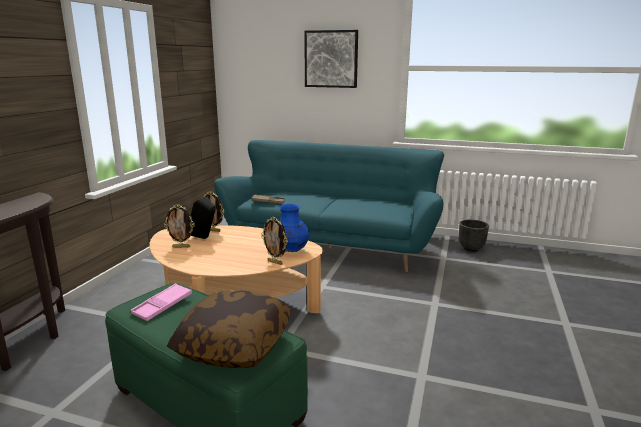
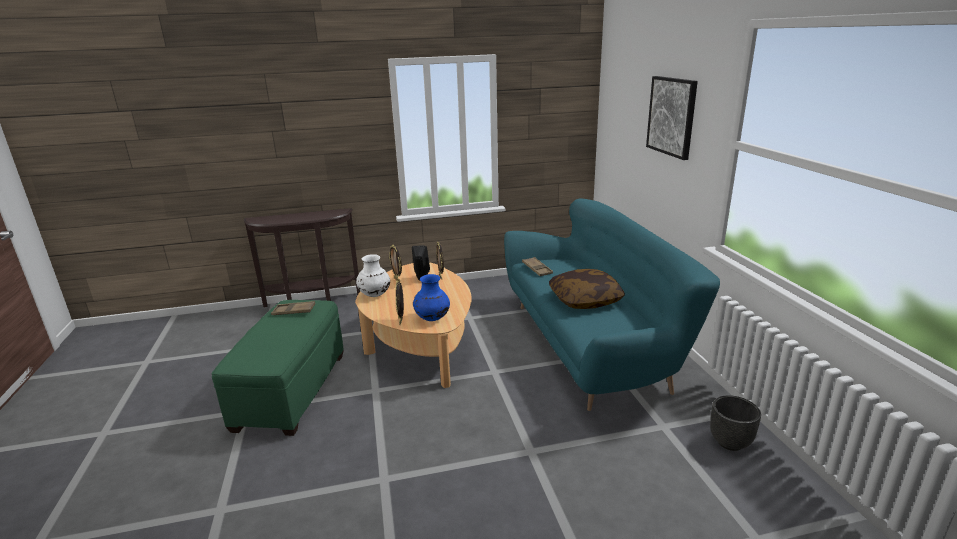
camera: 60 degrees right, 5 degrees up
pink tray [131,283,192,321] -> brown tray [271,301,316,315]
pillow [167,290,290,368] -> pillow moved to [549,269,625,309]
none -> white vase [356,254,390,297]

